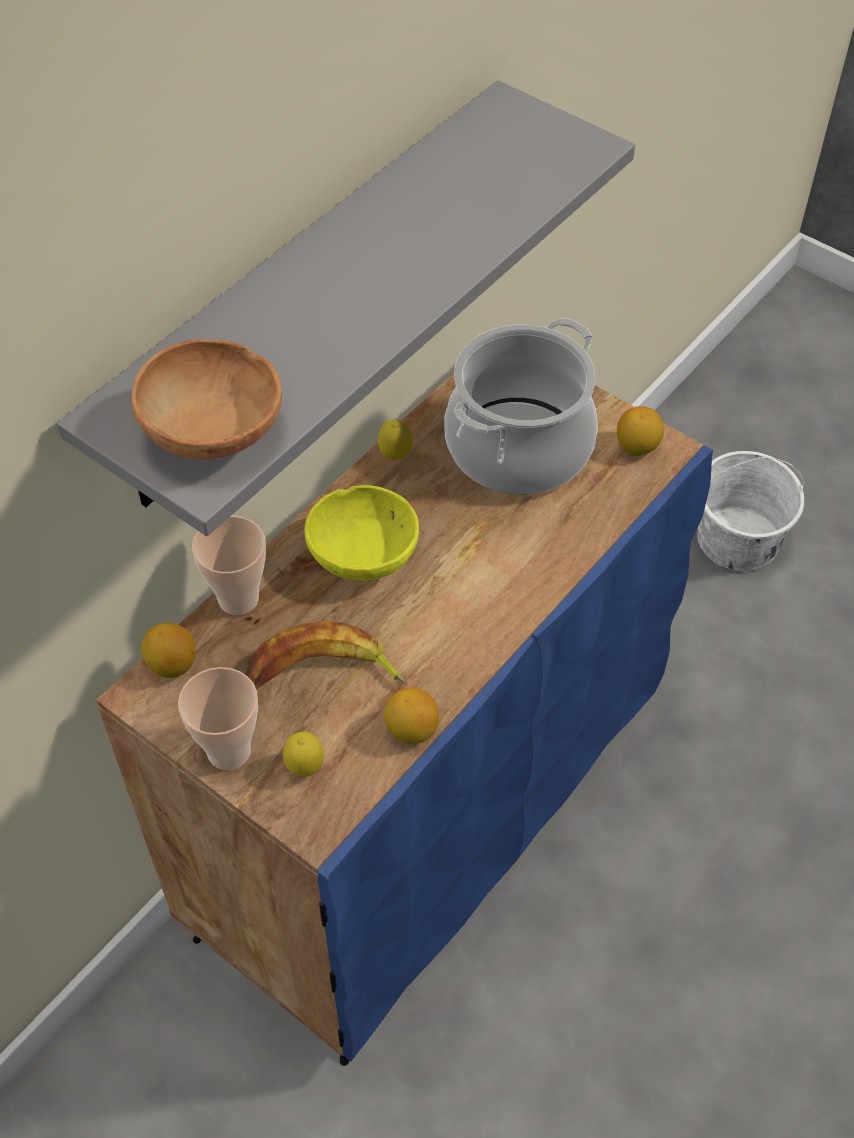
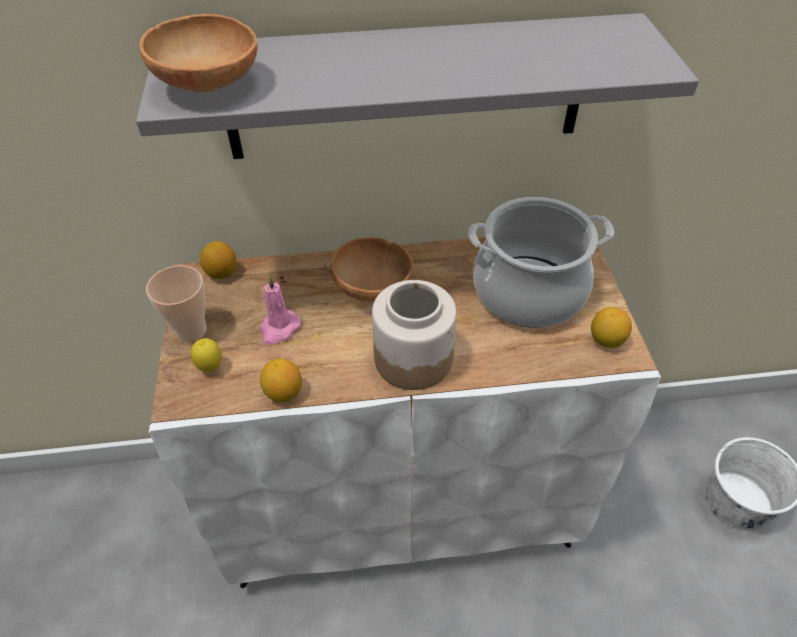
camera: 45 degrees right, 5 degrees down
blue cabinet [96,373,713,1066] -> white cabinet [149,237,661,588]
cup [192,516,266,615] -> none
banana [245,621,407,690] -> pink candle [260,276,301,345]
yellow bowl [304,485,419,580] -> brown bowl [331,237,413,302]
lemon [378,420,413,460] -> none
none -> jar [372,280,457,390]

